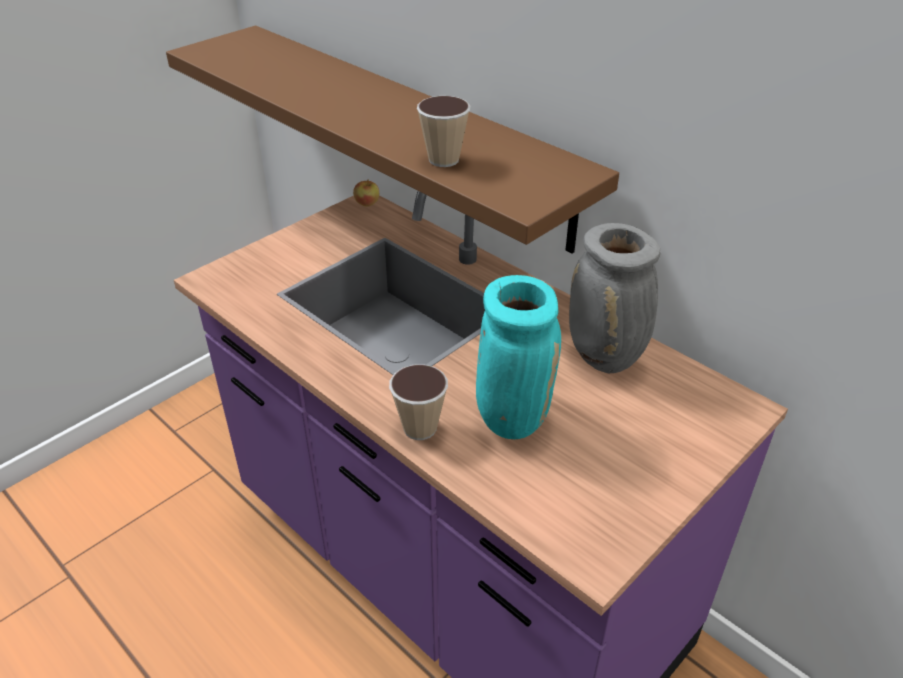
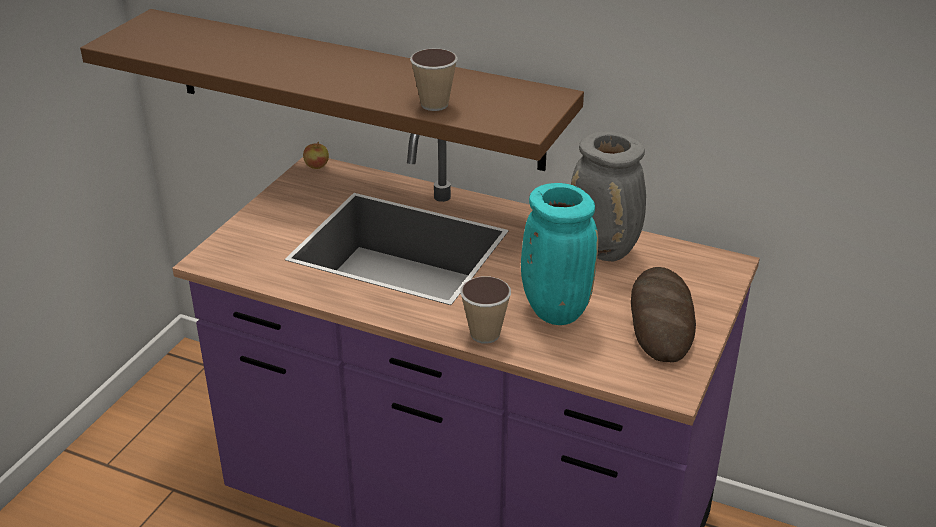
camera: 20 degrees left, 5 degrees down
none -> bread [631,267,696,362]

